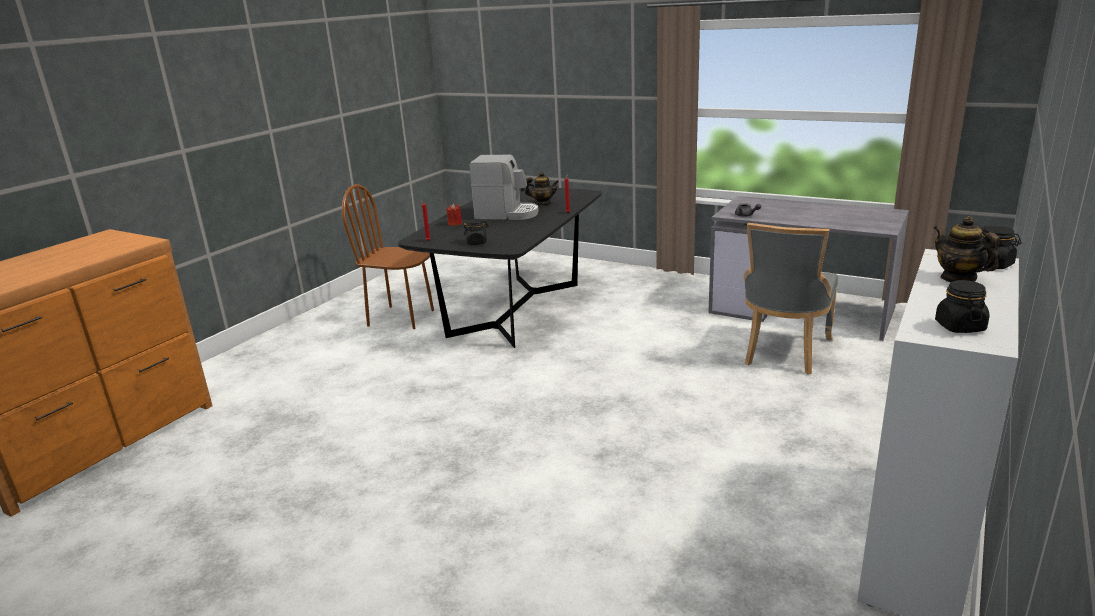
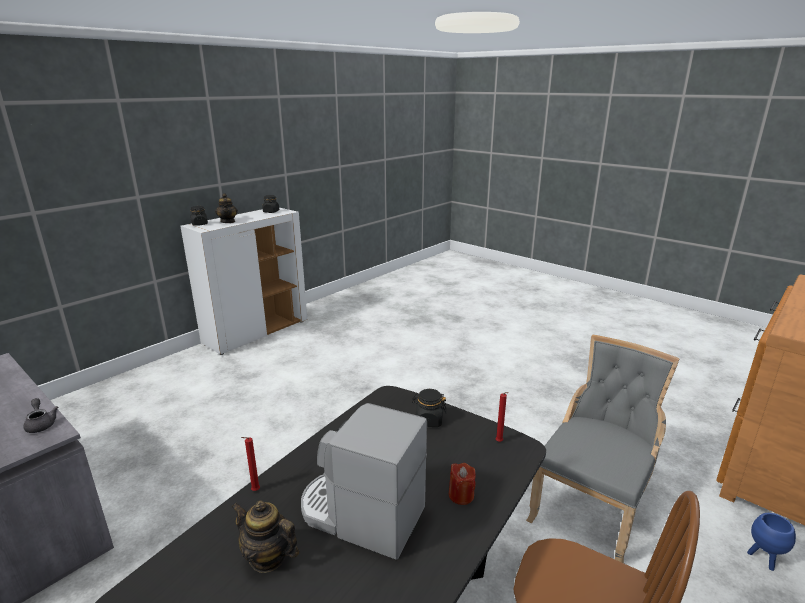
camera: 170 degrees left, 0 degrees up
grey chair [743,223,838,375] -> grey chair moved to [526,335,680,563]
none -> blue planter [747,513,796,571]

